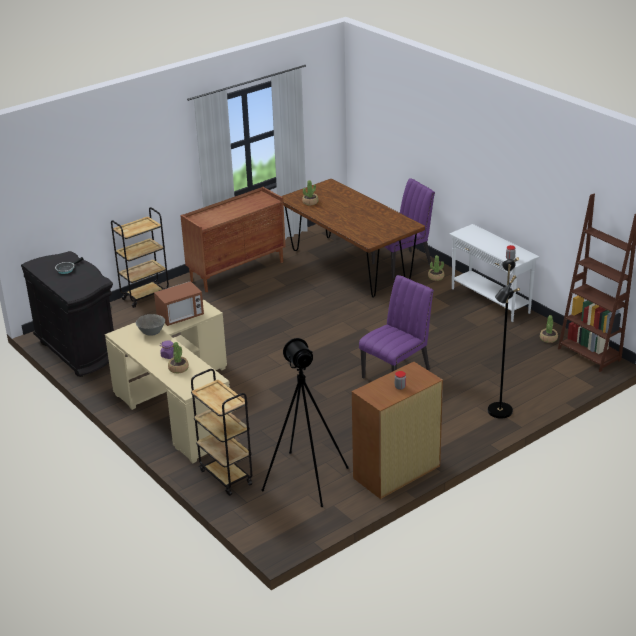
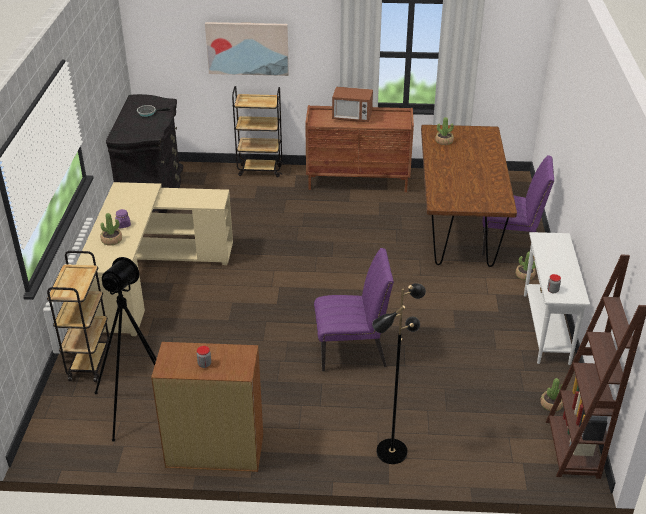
camera: 40 degrees right, 5 degrees up
grey bowl [136,314,165,336] -> none
microwave [154,281,204,326] -> microwave moved to [332,87,373,122]
none -> picture [205,22,289,76]

